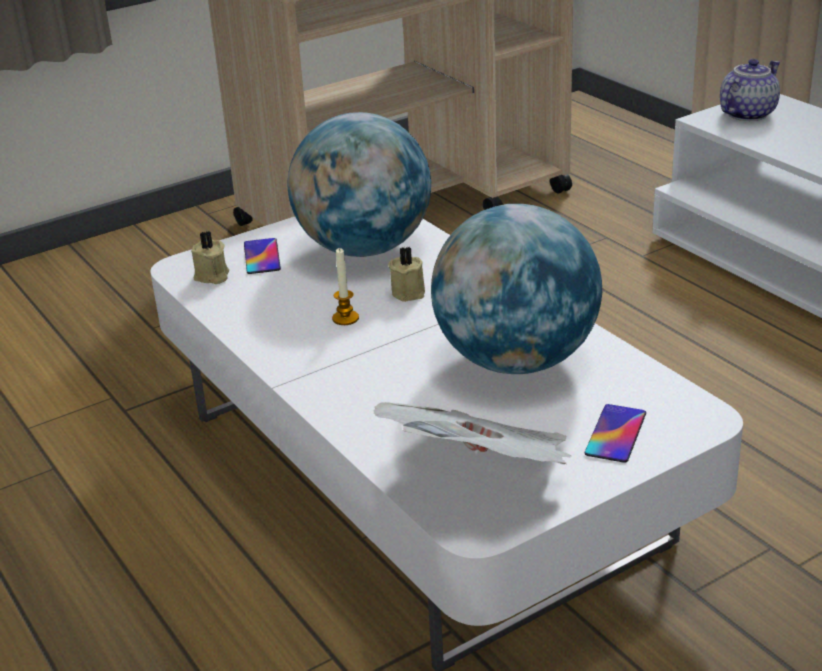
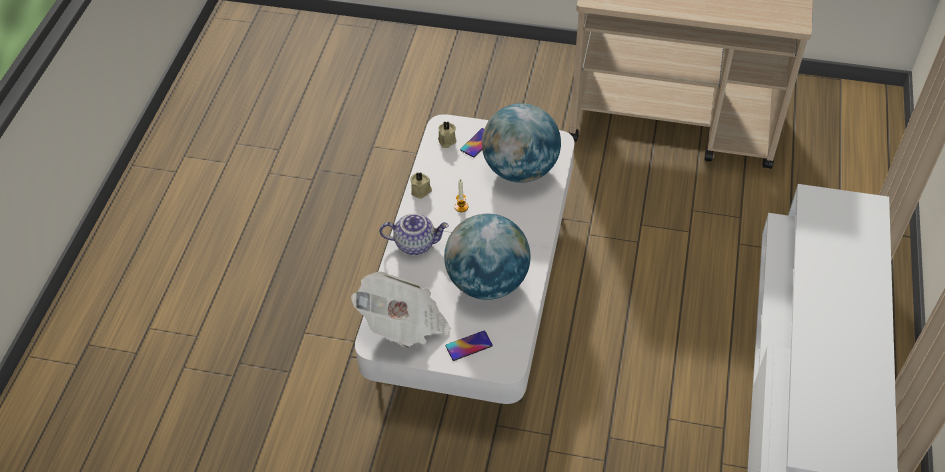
camera: 45 degrees right, 20 degrees up
beige candle [388,247,425,302] -> beige candle moved to [410,172,432,199]
teapot [720,59,780,121] -> teapot moved to [380,213,449,255]

